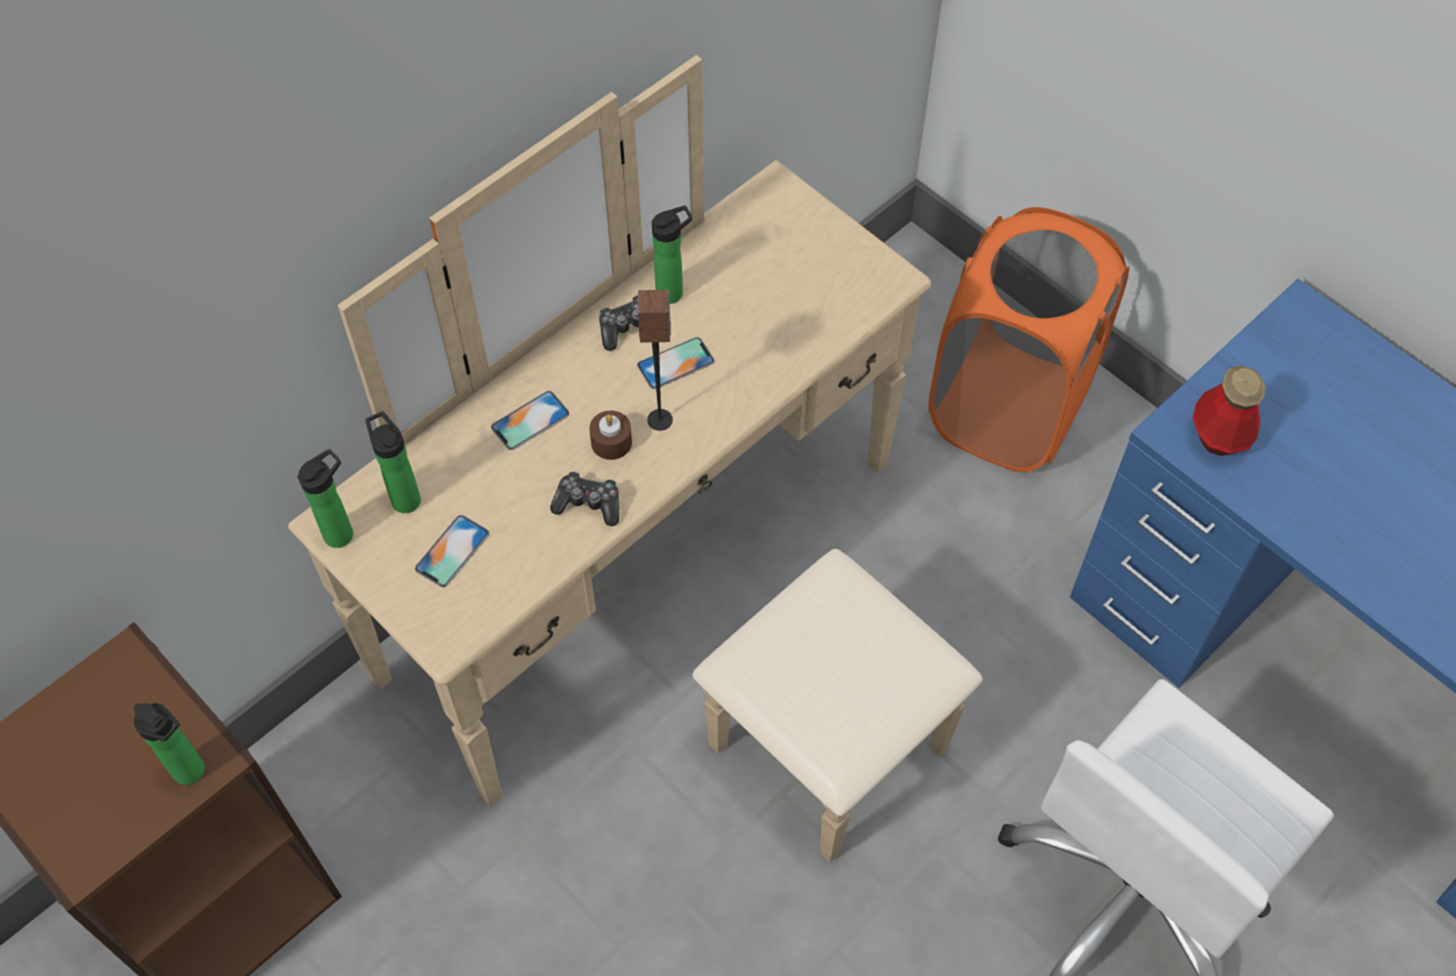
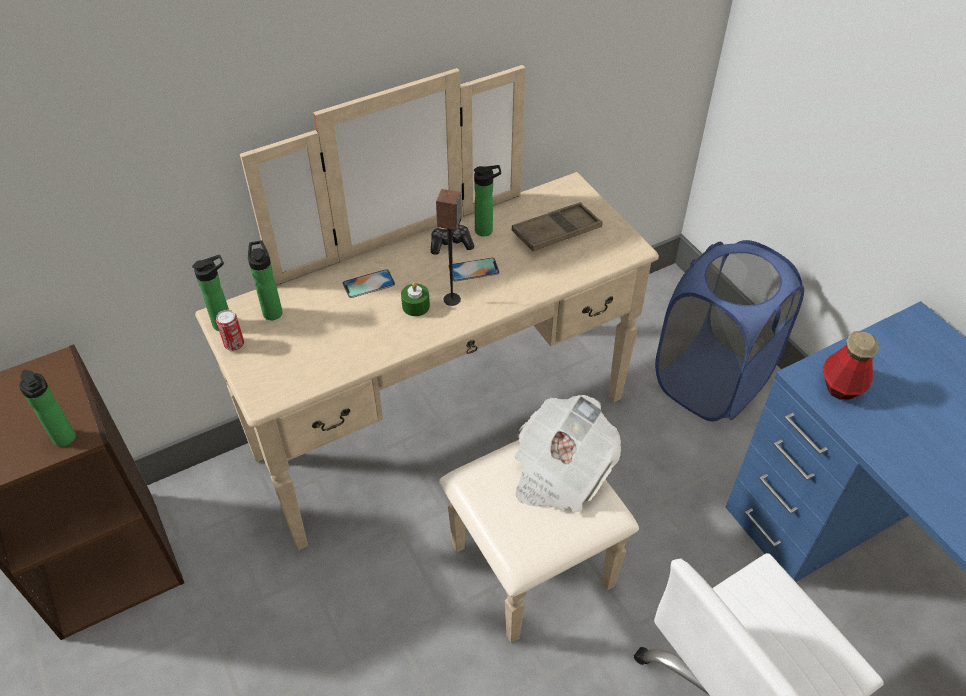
camera: 15 degrees right, 10 degrees down
phone [415,515,489,587] -> none
game controller [550,471,619,526] -> none
brown candle [589,410,632,460] -> green candle [401,282,430,316]
orange laundry basket [928,207,1129,472] -> blue laundry basket [655,240,804,421]
none -> can [216,310,244,351]
none -> brown tray [512,202,603,251]
none -> newspaper [515,395,621,512]

